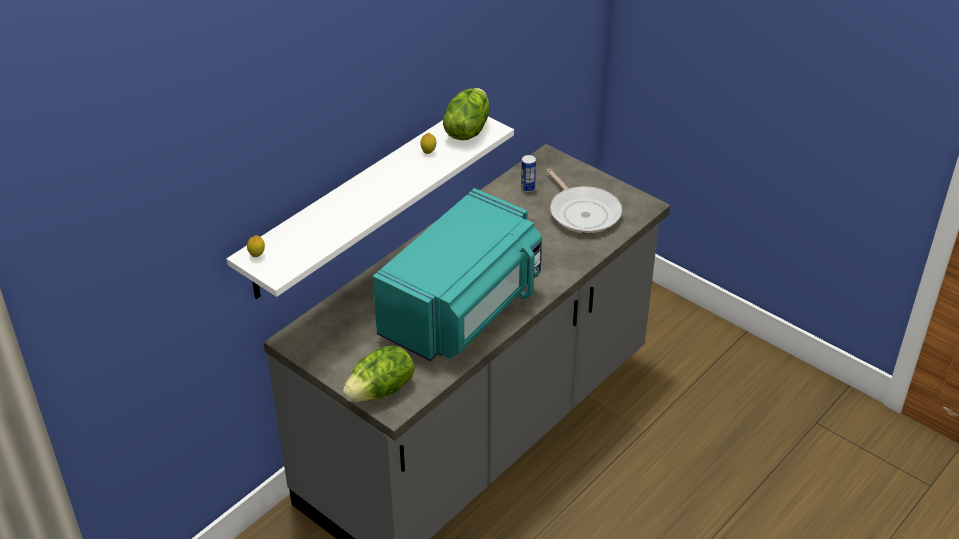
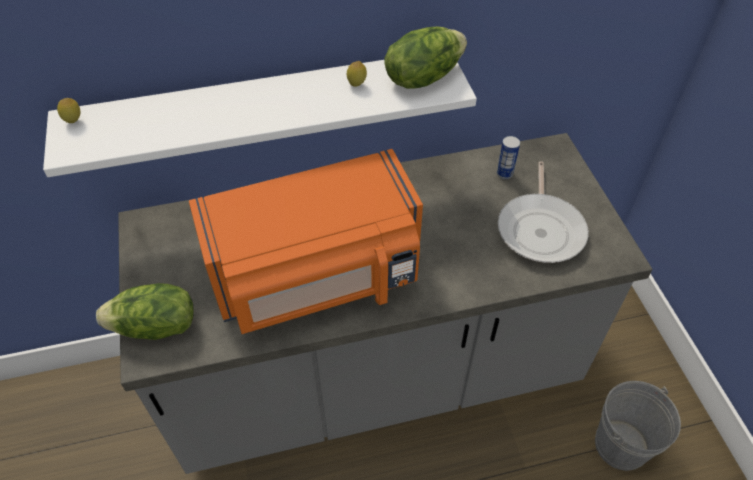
camera: 35 degrees right, 10 degrees up
turquoise microwave [373,188,542,361] -> orange microwave [189,149,423,334]
none -> grey bucket [595,381,681,471]

